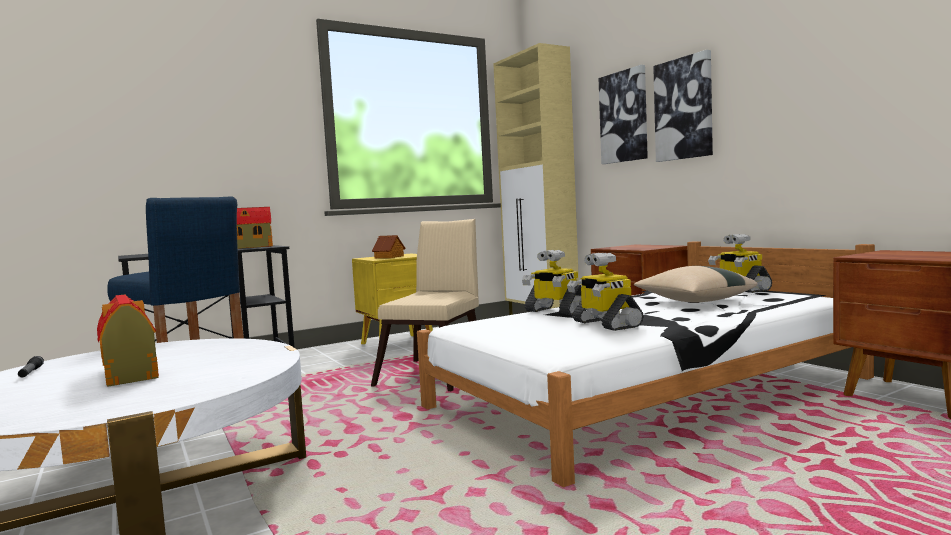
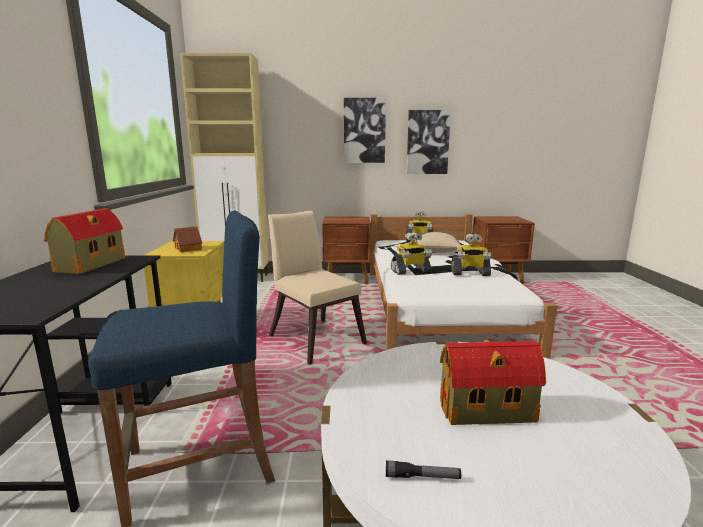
camera: 60 degrees left, 10 degrees up
picture [599,65,648,164] -> picture moved to [406,110,451,174]

